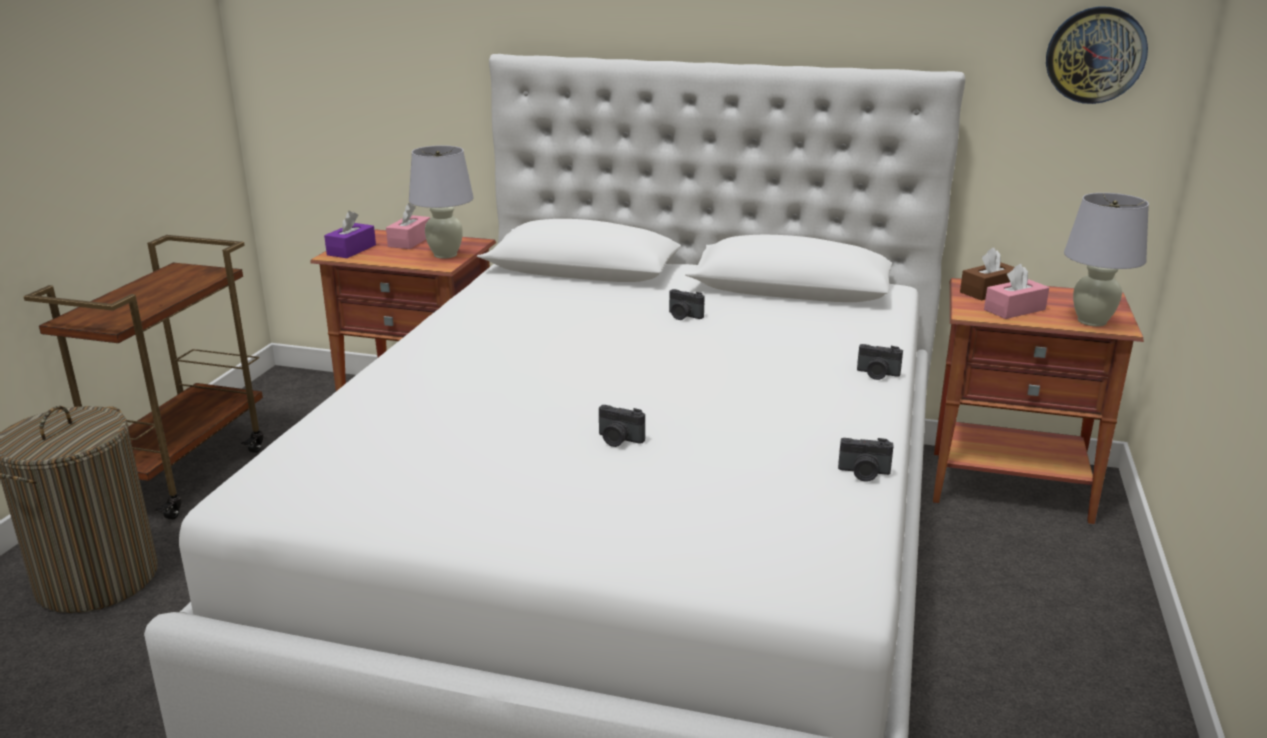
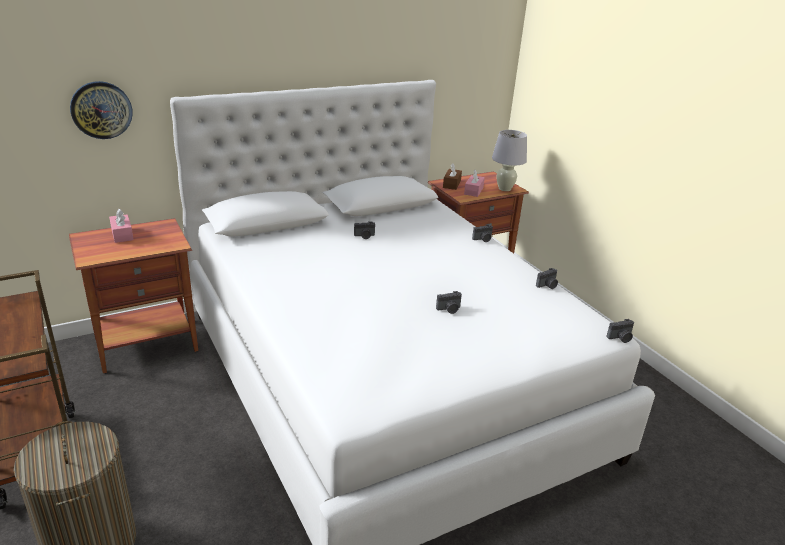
camera: 45 degrees left, 5 degrees up
purple tissue box [324,211,376,258] -> none
white table lamp [409,145,474,259] -> none
wall clock [1046,6,1148,104] -> wall clock moved to [70,81,133,139]
none -> camera [606,319,634,343]

